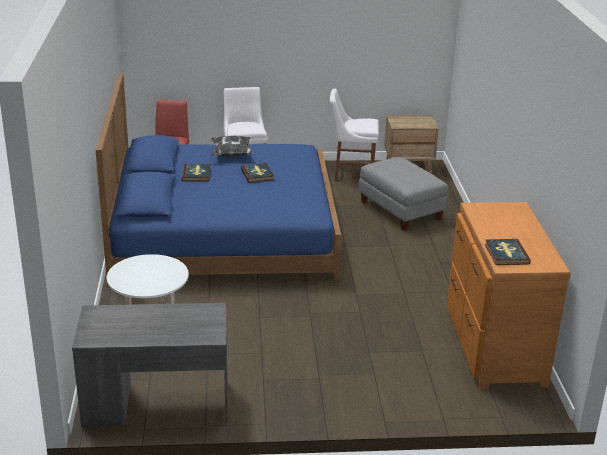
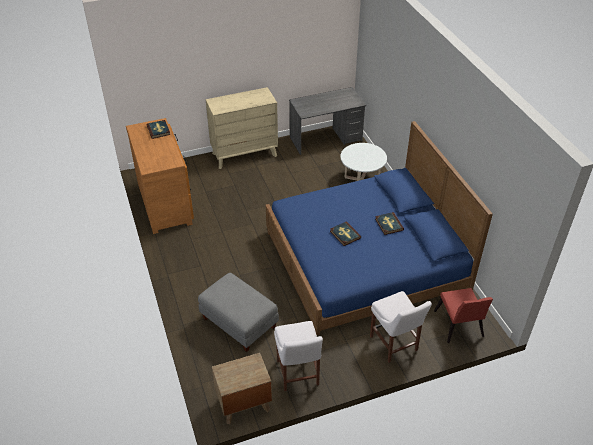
camera: 165 degrees right, 15 degrees up
pillow [210,136,253,157] -> none
white chair [330,88,379,180] -> white chair turned 90 degrees clockwise [274,321,323,391]
none -> beige dresser [206,87,278,169]

